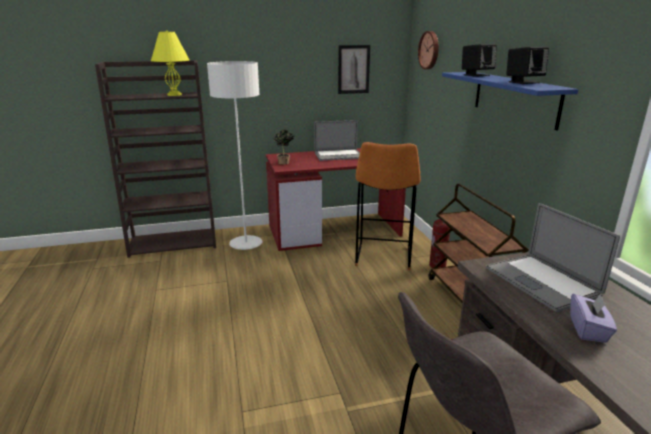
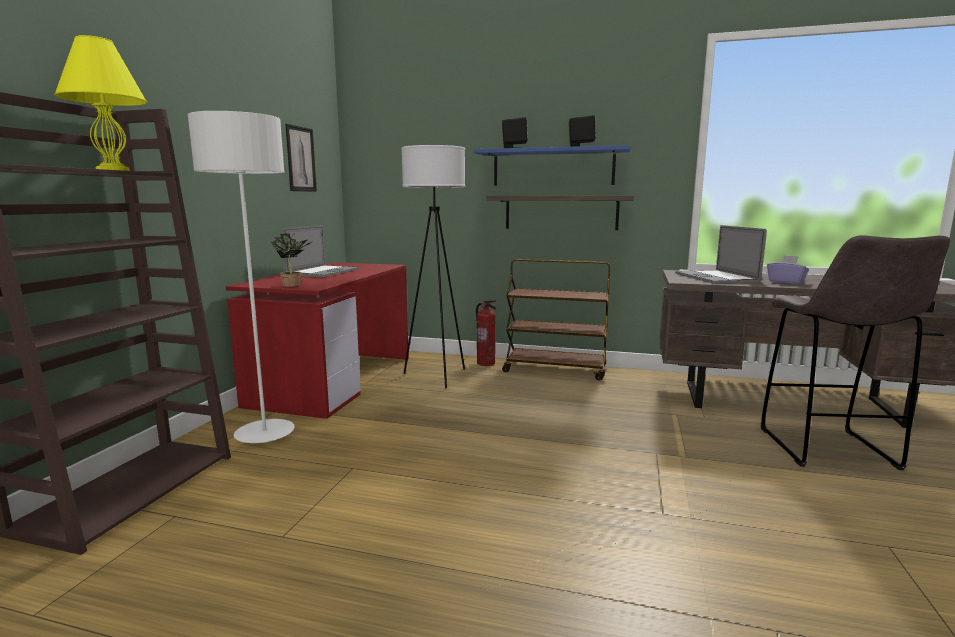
camera: 60 degrees left, 10 degrees down
orange stool [355,142,421,270] -> white floor lamp [401,145,465,388]
wall clock [418,31,439,69] -> none
laptop [486,203,620,312] -> laptop turned 75 degrees clockwise [675,225,767,284]
none -> shelf [486,195,634,230]

